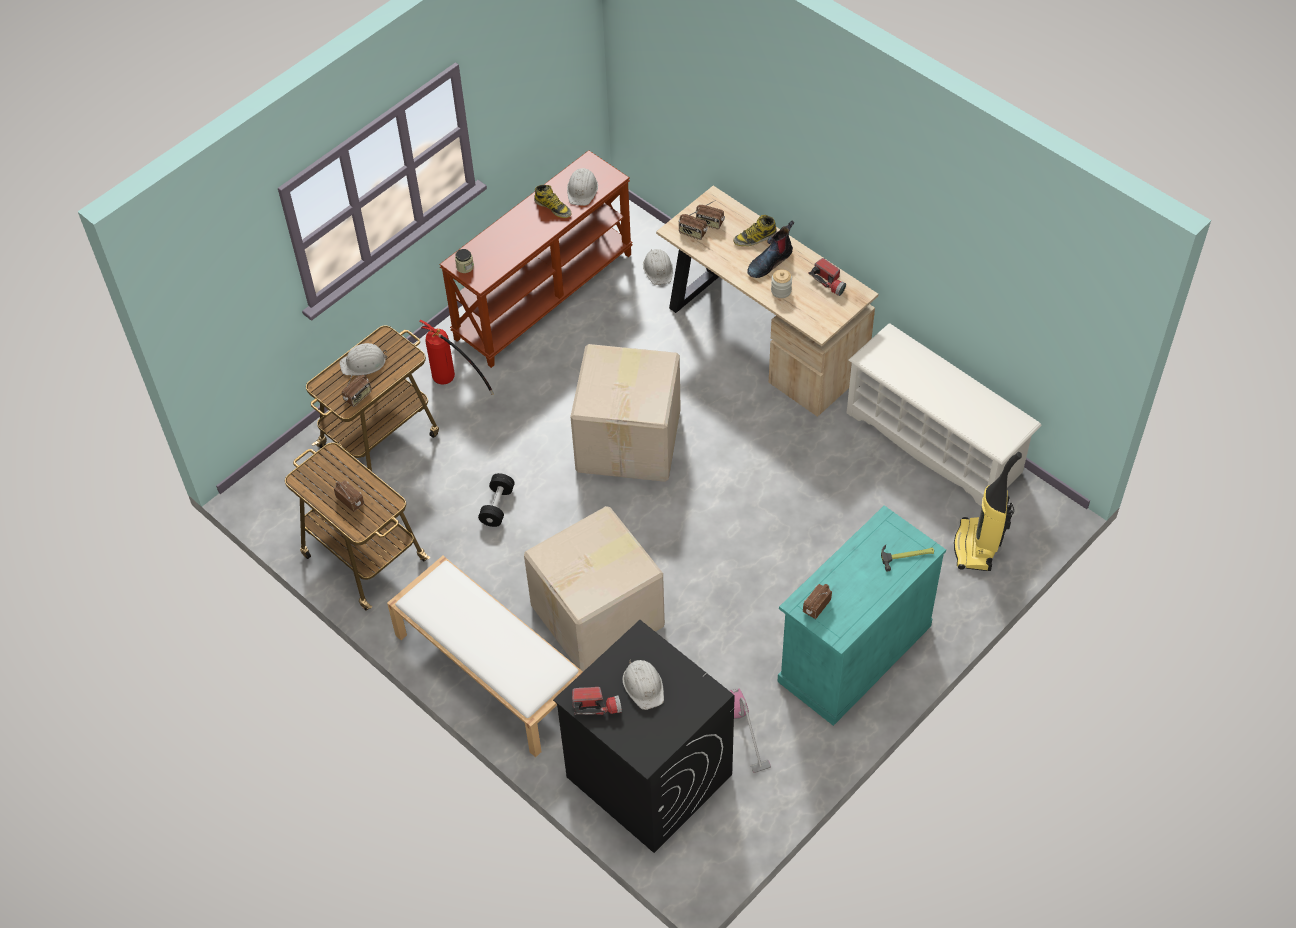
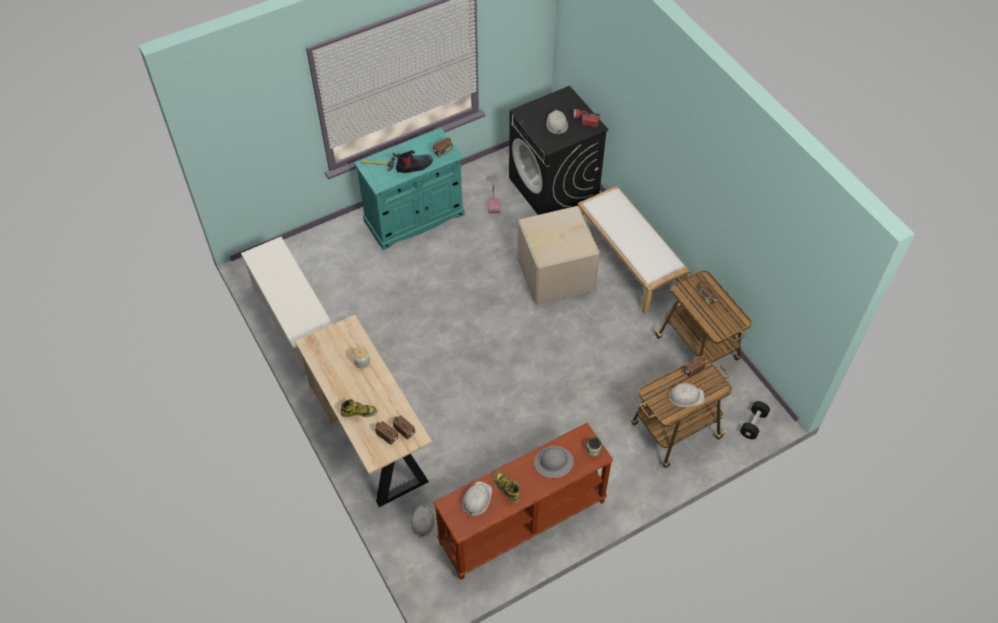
camera: 165 degrees left, 0 degrees up
fire extinguisher [419,320,494,395] -> none
black dumbbell [478,473,515,527] -> black dumbbell moved to [740,401,770,439]
cardboard box [570,344,681,482] -> none
boot [747,220,794,278] -> boot moved to [393,150,433,173]
flashlight [809,258,846,296] -> none
vacuum cleaner [954,452,1022,571] -> none
none -> grey hard hat [534,446,574,478]

